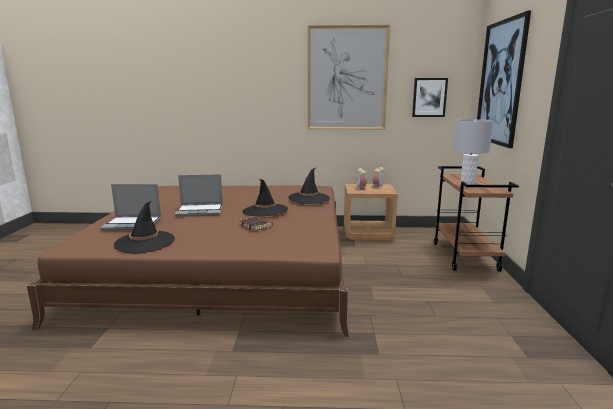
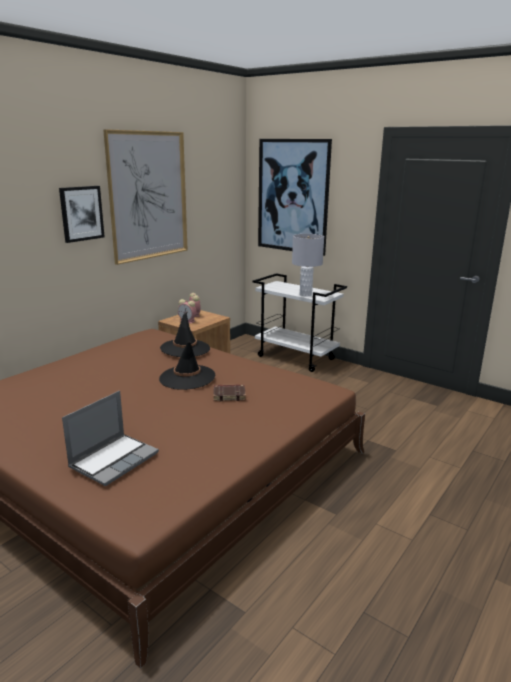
camera: 55 degrees left, 5 degrees up
black hat [114,201,175,253] -> none
laptop [175,174,223,217] -> none
picture [412,78,448,117] -> picture moved to [59,186,105,243]
brown cart [434,166,519,271] -> white cart [252,273,347,372]

